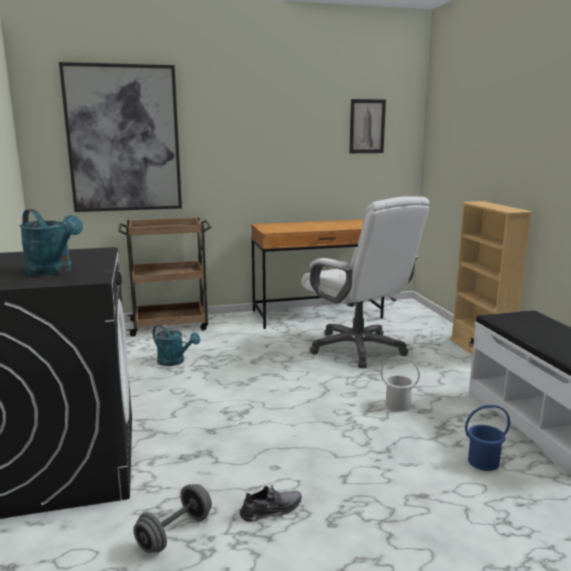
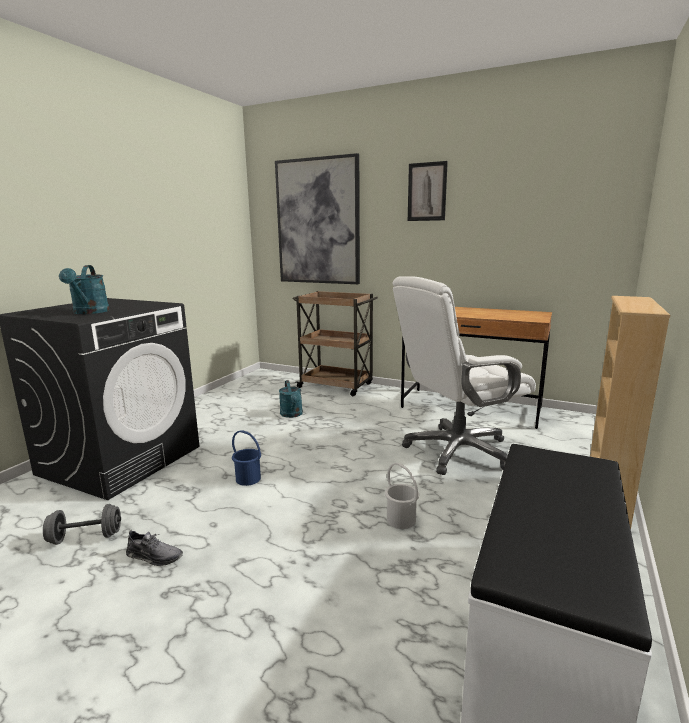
camera: 40 degrees right, 0 degrees up
white office chair [302,197,429,368] -> white office chair turned 60 degrees clockwise [393,276,536,475]
picture [349,99,386,153] -> picture moved to [408,161,448,221]
blue bucket [465,405,510,471] -> blue bucket moved to [232,430,261,486]

